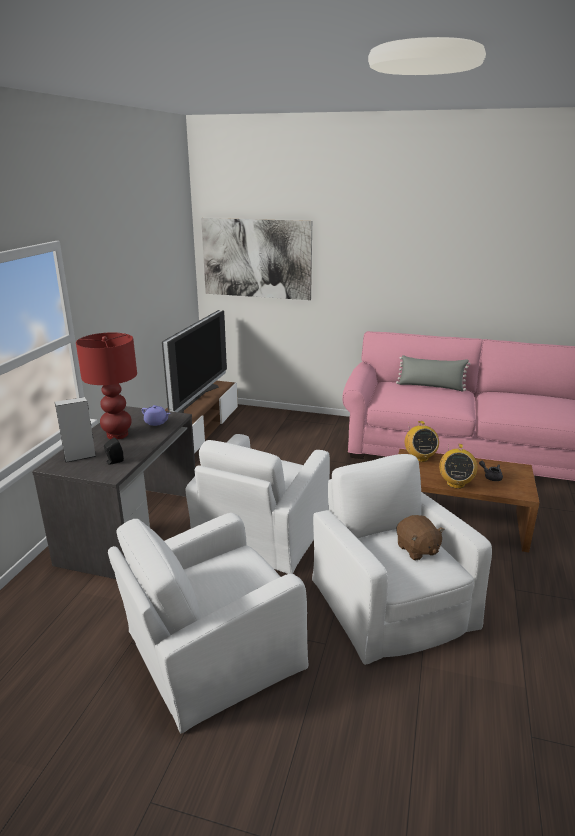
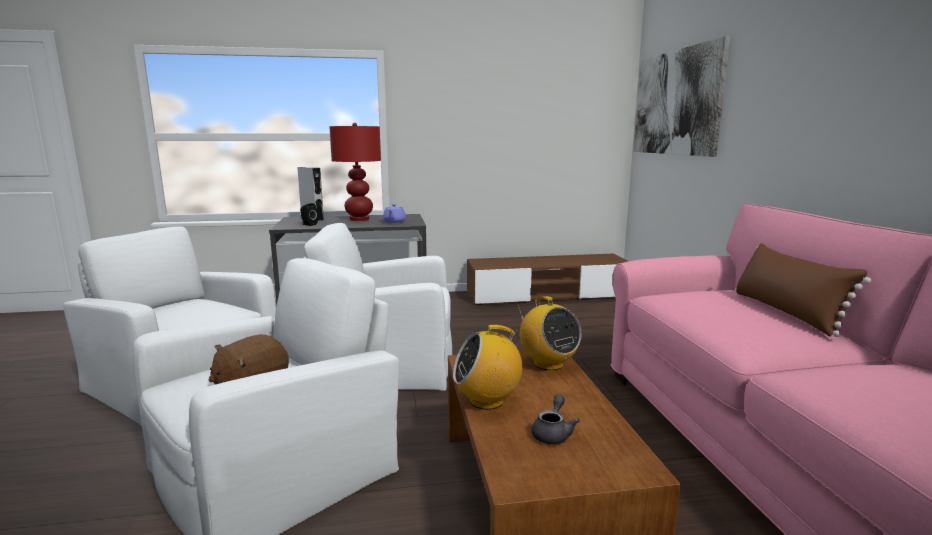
camera: 65 degrees right, 10 degrees down
television [162,310,227,413] -> none
grey pillow [396,355,470,391] -> brown pillow [735,243,871,337]
radio [405,421,439,462] -> radio turned 90 degrees counterclockwise [518,296,582,371]

